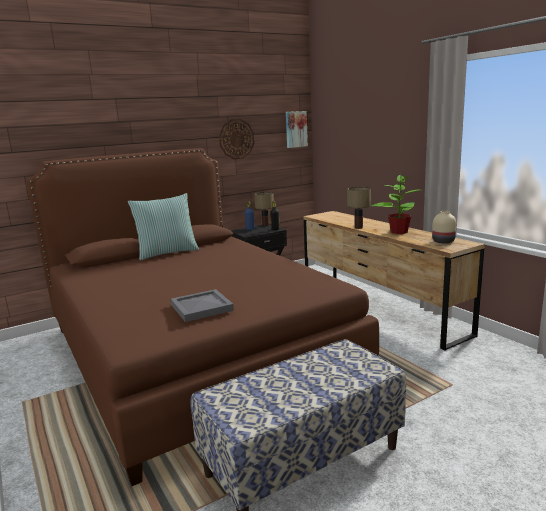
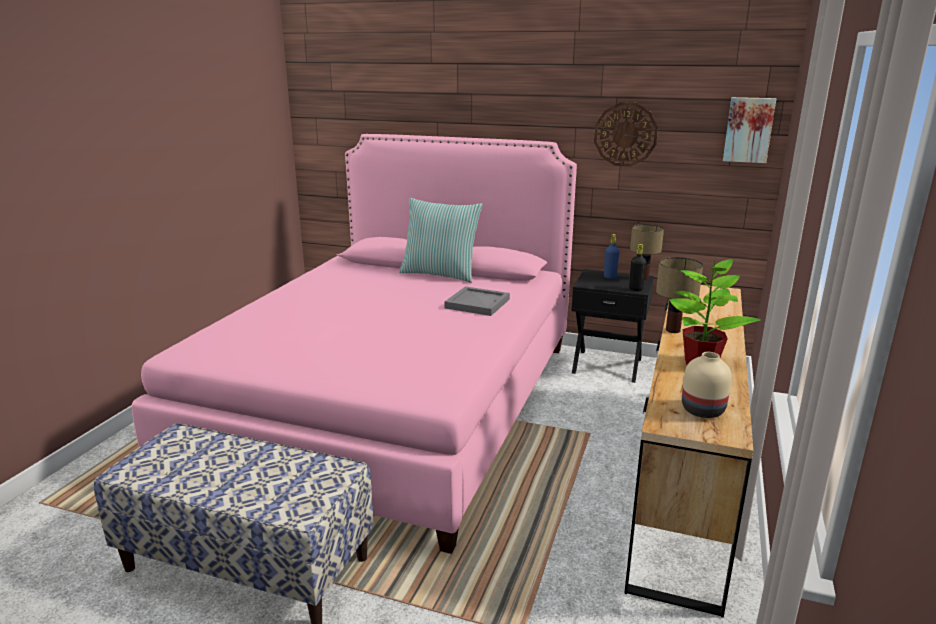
camera: 50 degrees right, 5 degrees up
brown bed [26,148,379,486] -> pink bed [132,134,577,554]
grey tray [171,289,234,322] -> grey tray moved to [445,286,510,316]

